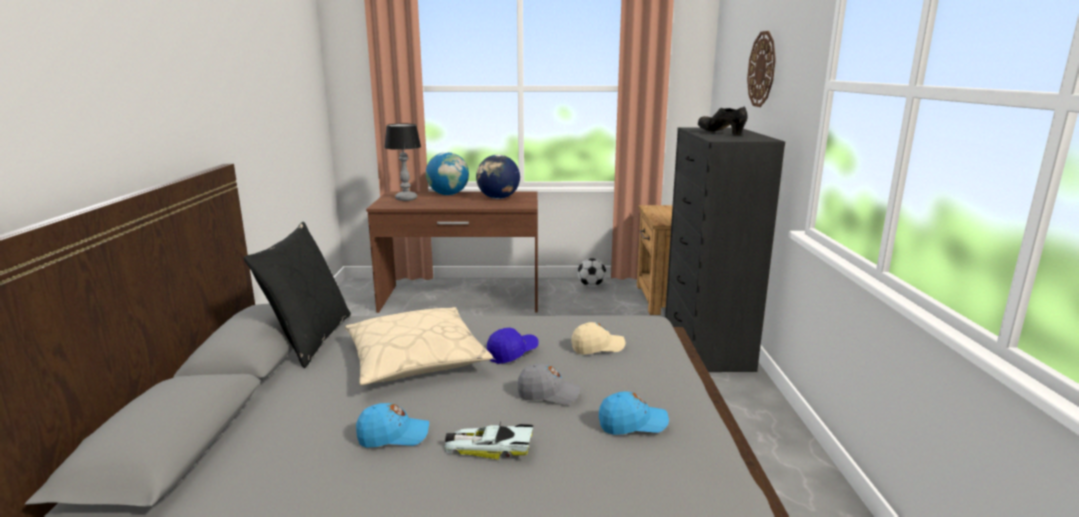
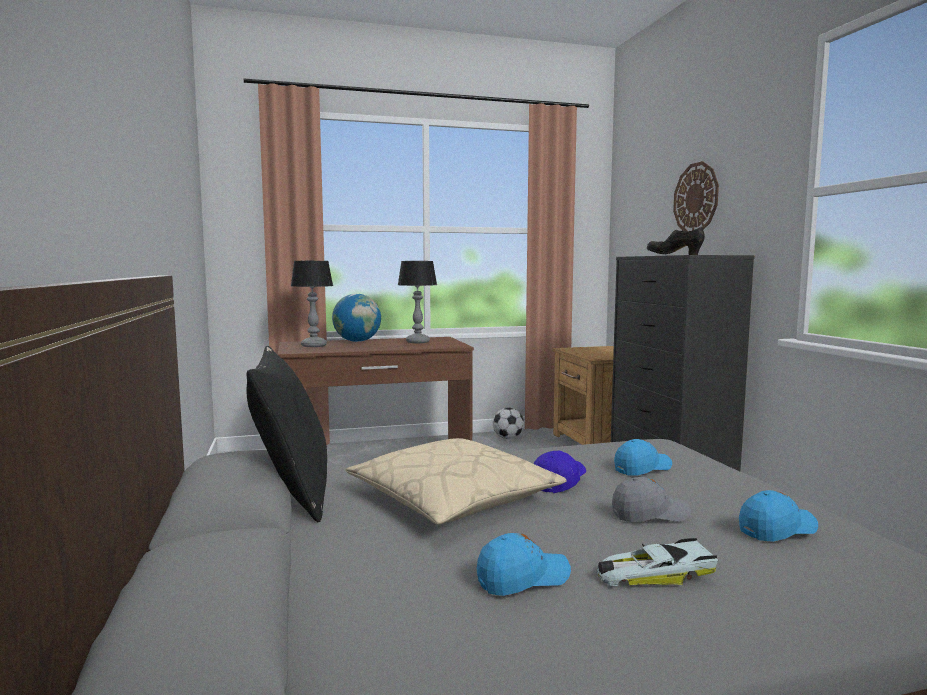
camera: 15 degrees left, 10 degrees down
globe [476,155,520,199] -> table lamp [398,261,437,343]
beige cap [571,322,625,355] -> blue cap [614,439,672,476]

